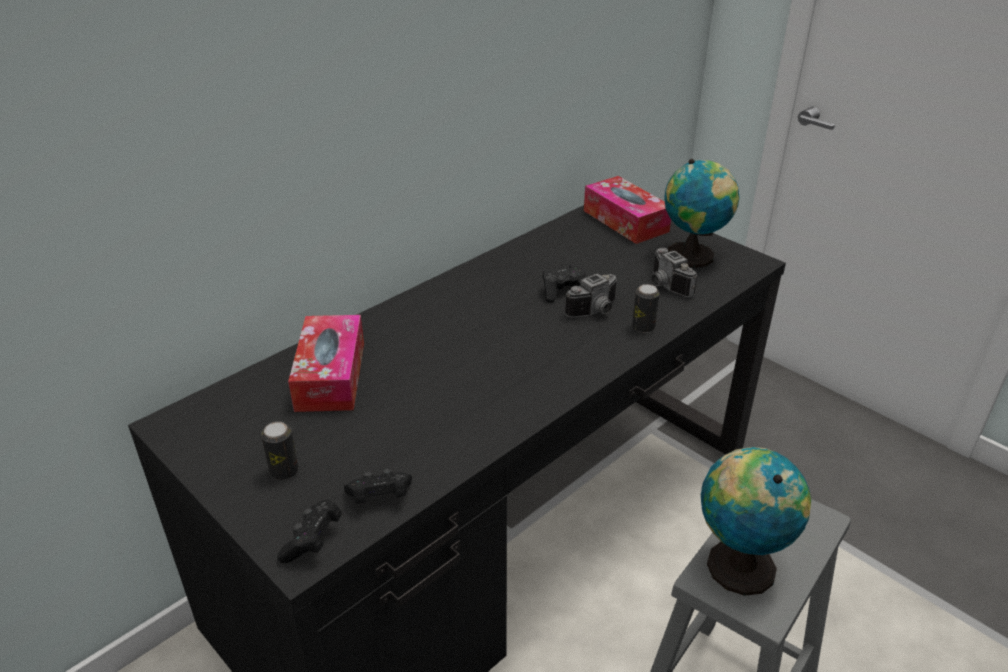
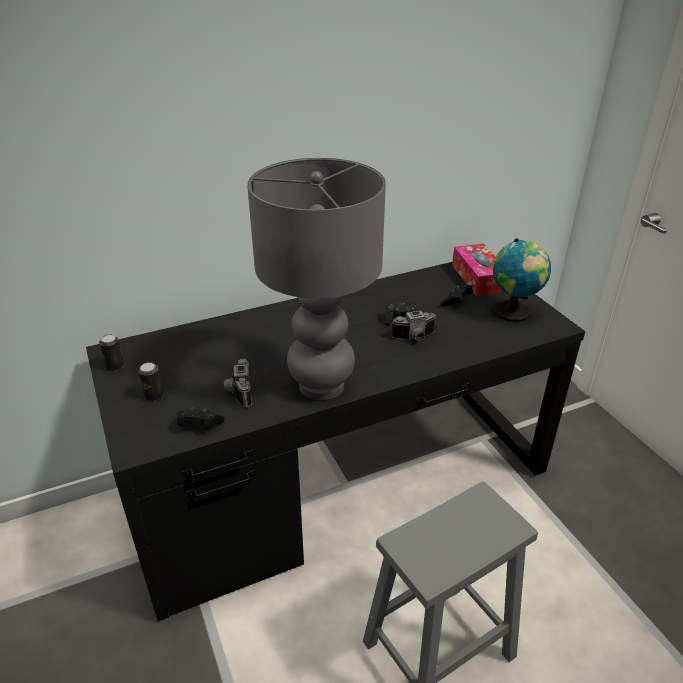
camera: 20 degrees right, 0 degrees up
black game controller [277,500,342,563] -> black game controller moved to [440,285,473,307]
tissue box [288,315,364,412] -> none
can [632,284,660,333] -> can moved to [99,334,124,371]
camera [652,248,697,298] -> camera moved to [224,359,252,408]
globe [701,447,811,596] -> none
none -> grey table lamp [247,158,386,400]

